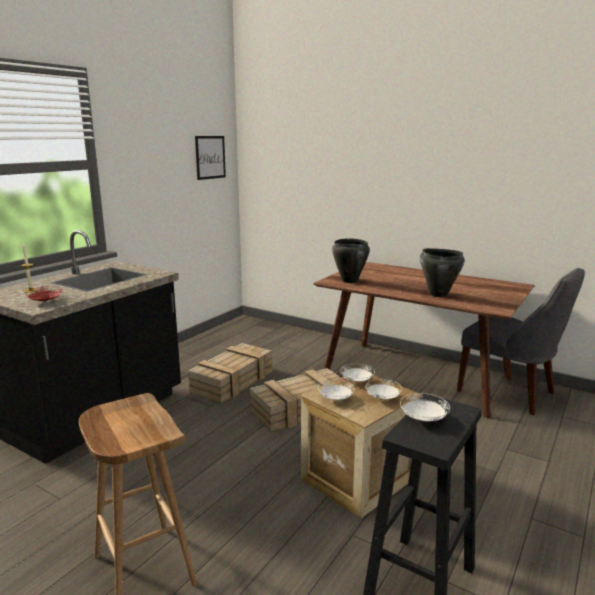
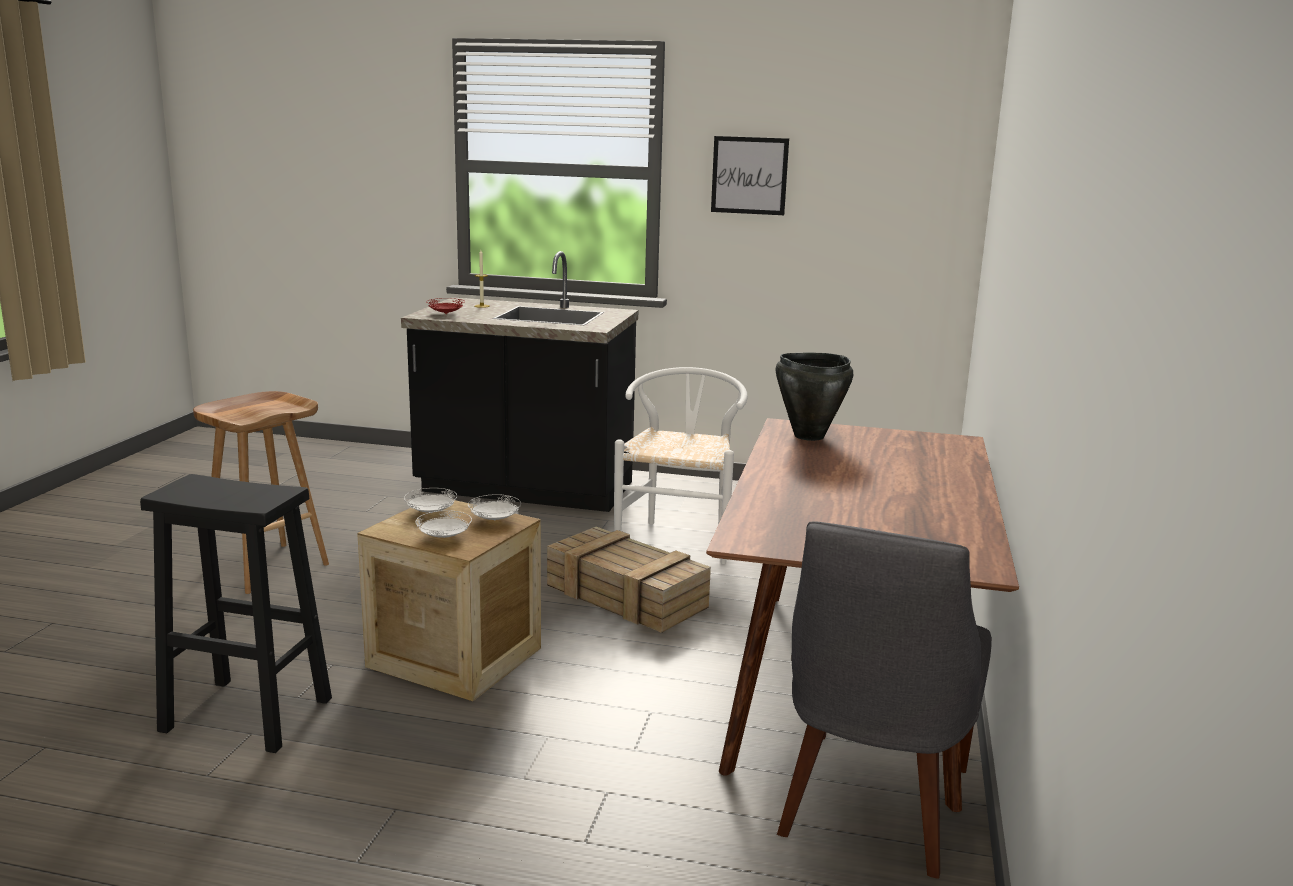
camera: 70 degrees right, 0 degrees up
crate [188,343,272,403] -> white chair [614,367,748,564]
picture [195,136,226,180] -> picture moved to [711,136,789,215]
white plate [400,393,450,422] -> none
black cooking pot [420,248,465,297] -> none

